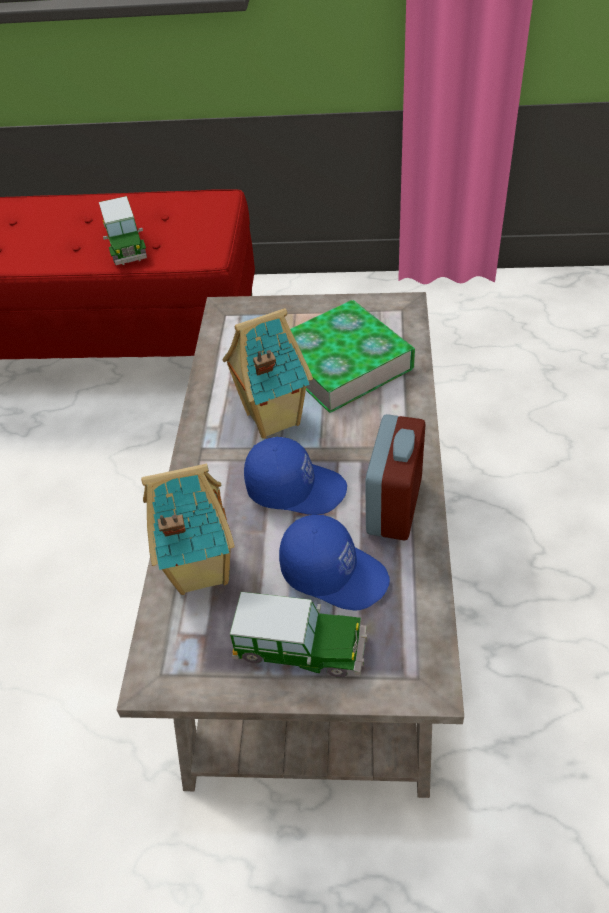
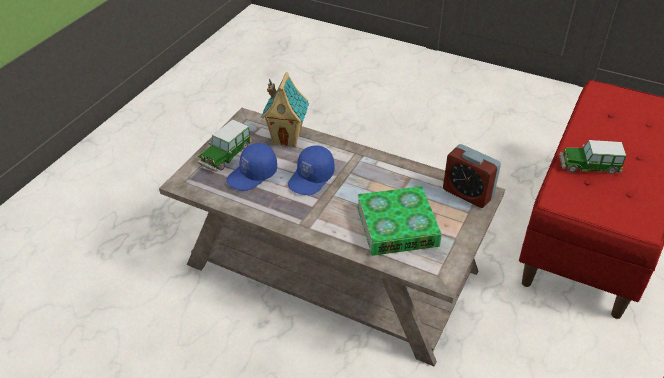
camera: 110 degrees right, 5 degrees down
toy house [223,308,313,438] -> none
alarm clock [365,414,425,541] -> alarm clock moved to [443,144,501,208]

